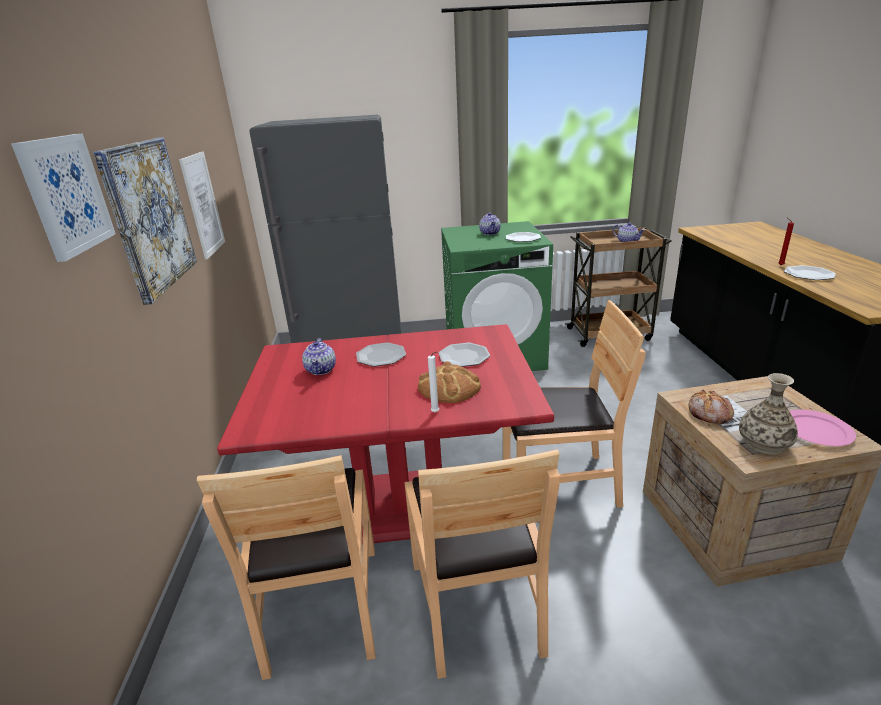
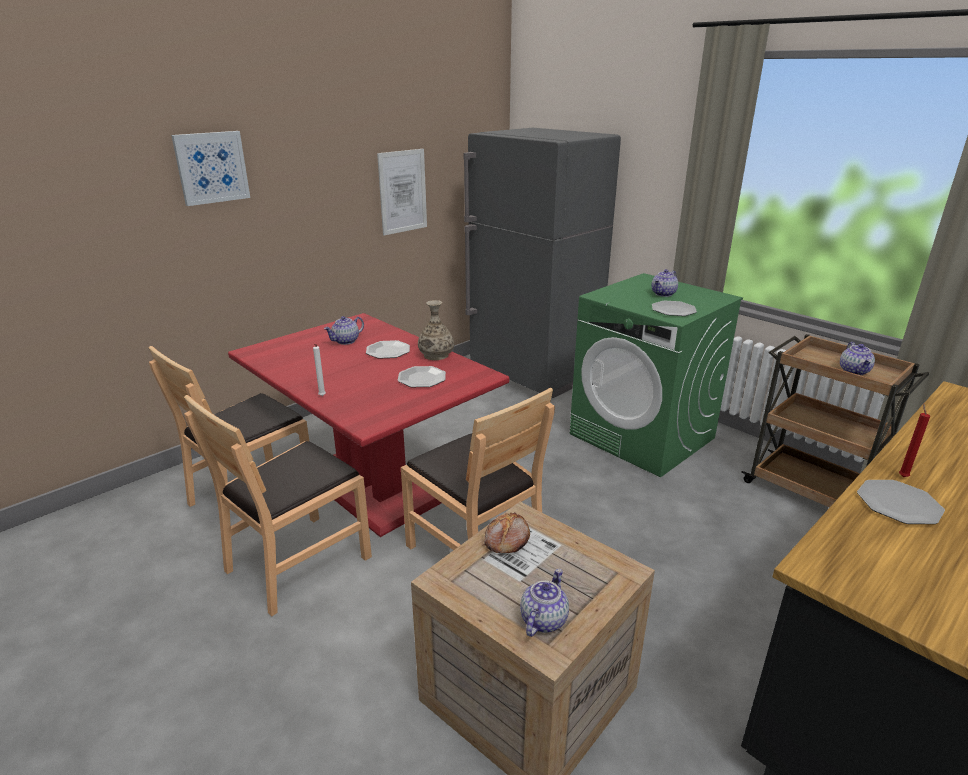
camera: 50 degrees right, 0 degrees up
picture [93,138,197,305] -> none
bread [418,361,481,403] -> none
vase [739,373,798,455] -> vase moved to [418,300,454,360]
pink plate [789,410,856,446] -> teapot [520,569,569,637]

